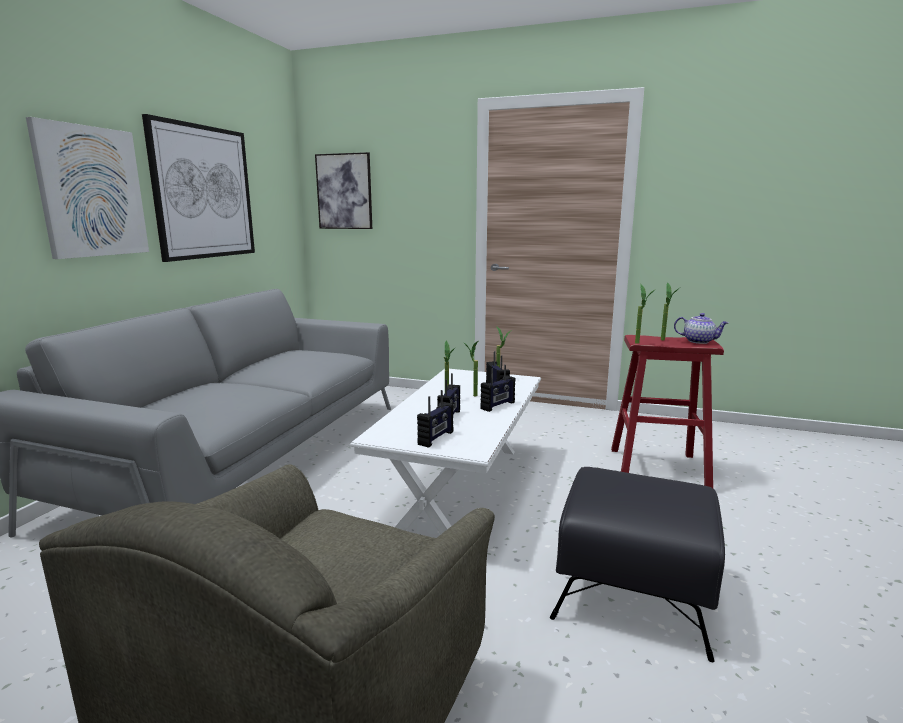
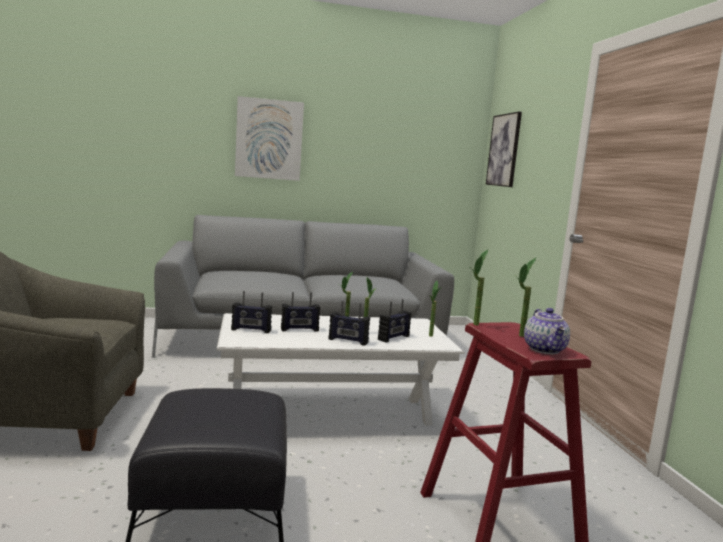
camera: 60 degrees right, 5 degrees down
picture [142,114,255,262] -> none

